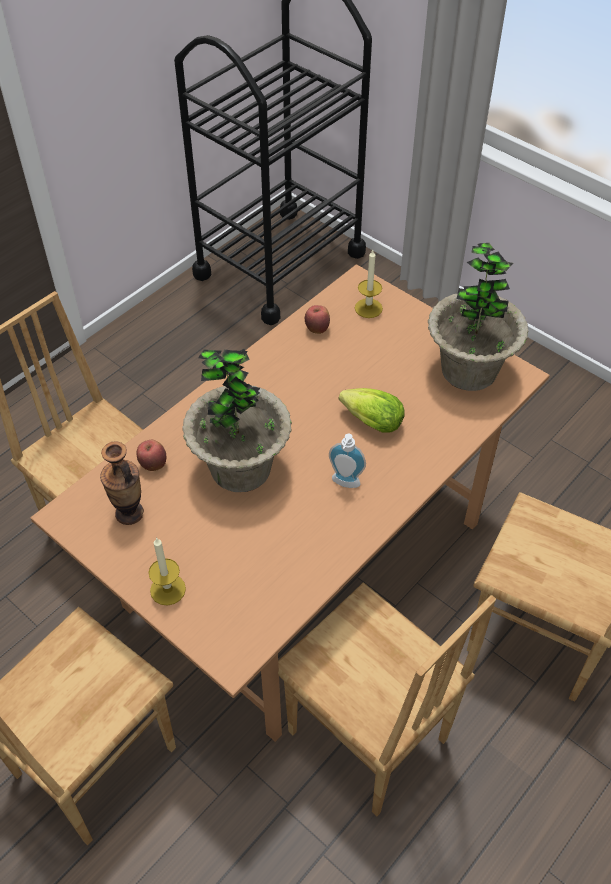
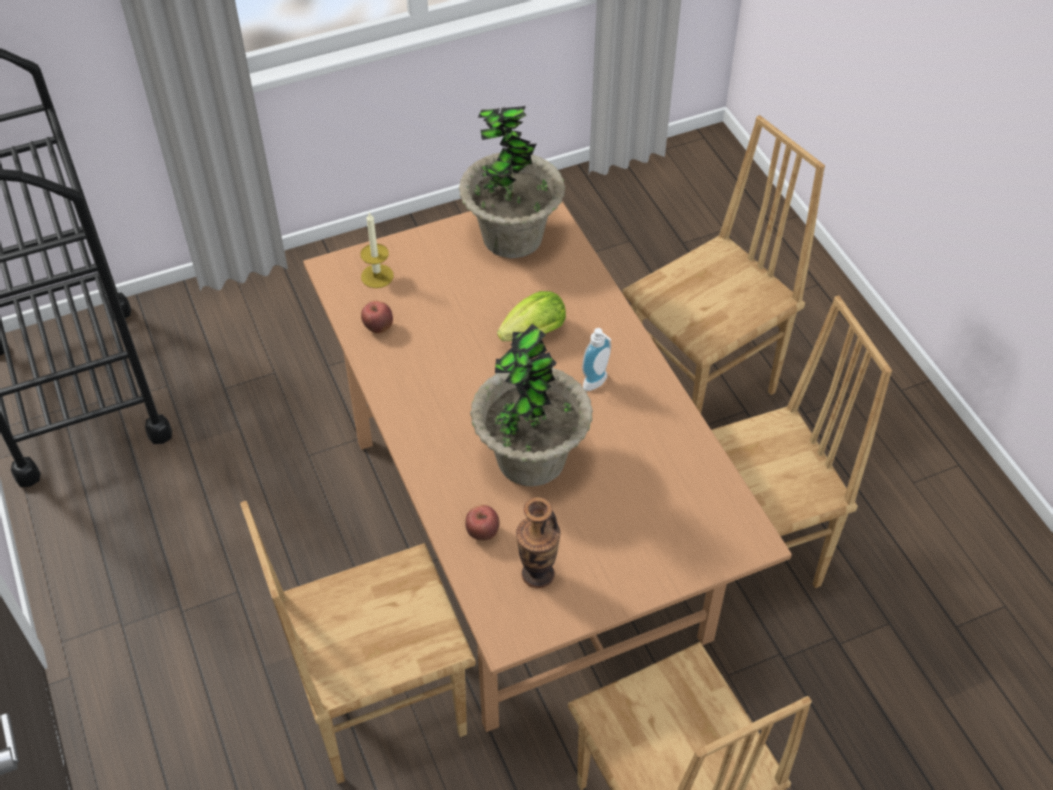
camera: 65 degrees left, 0 degrees up
candle [148,537,186,606] -> none

